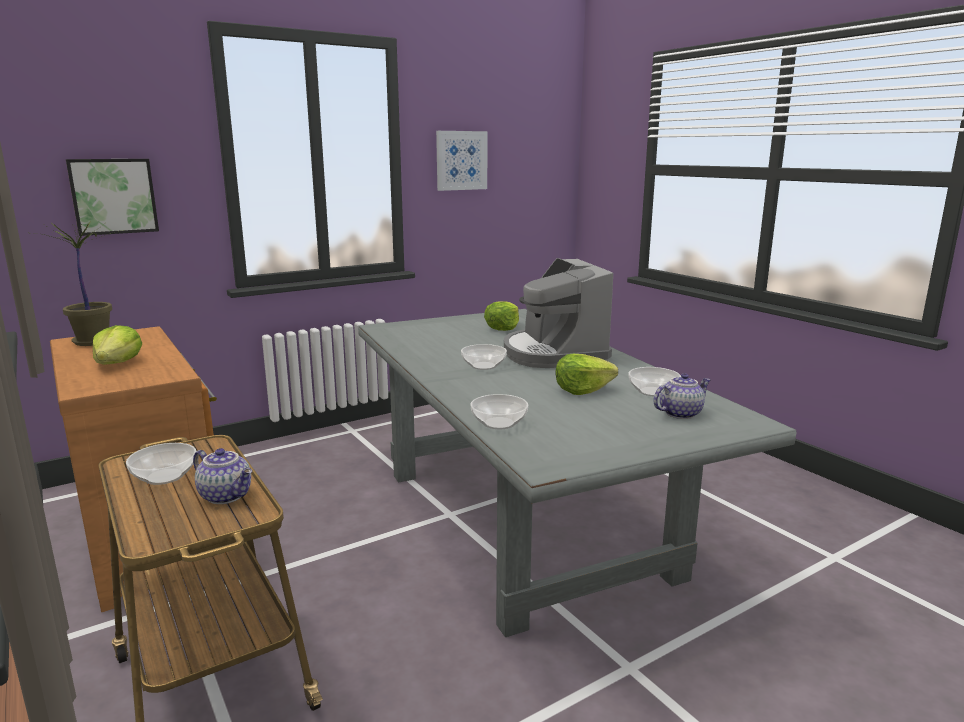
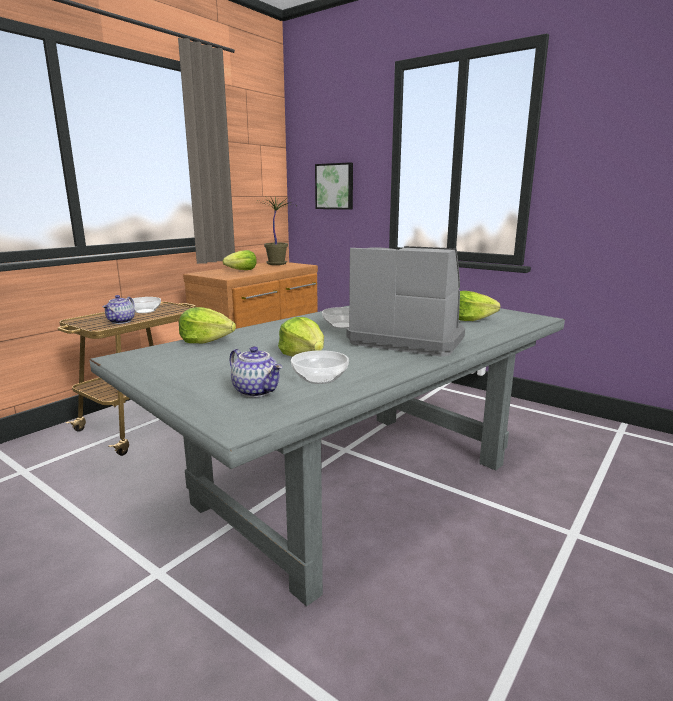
camera: 70 degrees right, 0 degrees up
picture [436,131,487,191] -> none
bowl [471,394,528,429] -> lettuce [179,307,236,344]
coffee machine [504,258,613,368] -> coffee machine turned 60 degrees clockwise [346,246,465,357]

